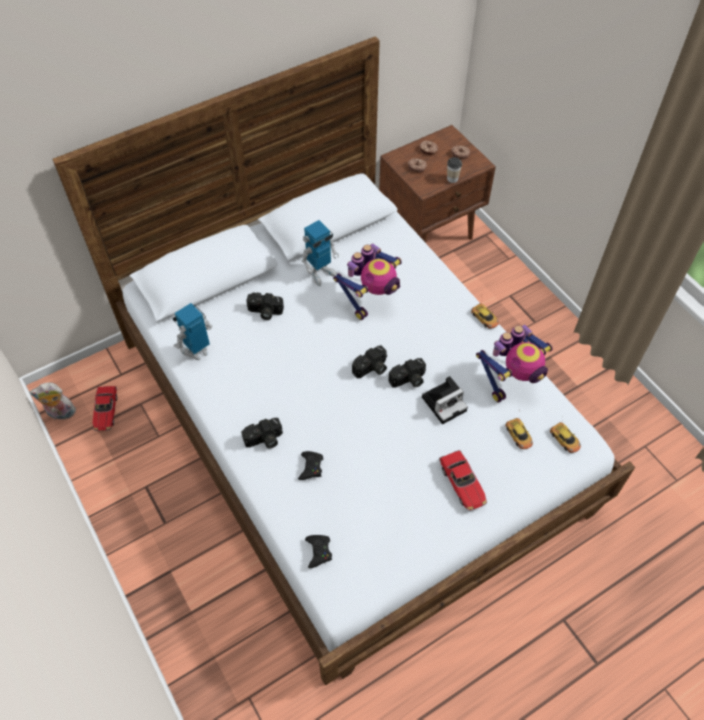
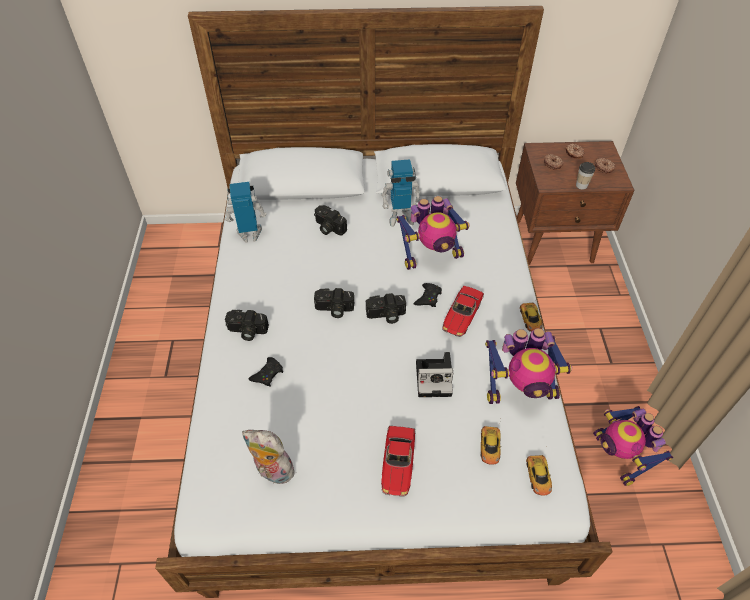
camera: 30 degrees right, 5 degrees down
plush toy [29,382,76,420] -> plush toy moved to [242,430,295,484]
toy car [93,386,117,431] -> toy car moved to [442,286,484,337]
black game controller [305,535,332,568] -> black game controller moved to [413,283,442,307]
camera [389,358,426,388] -> camera moved to [314,288,354,318]
none -> toy robot [593,406,673,486]

